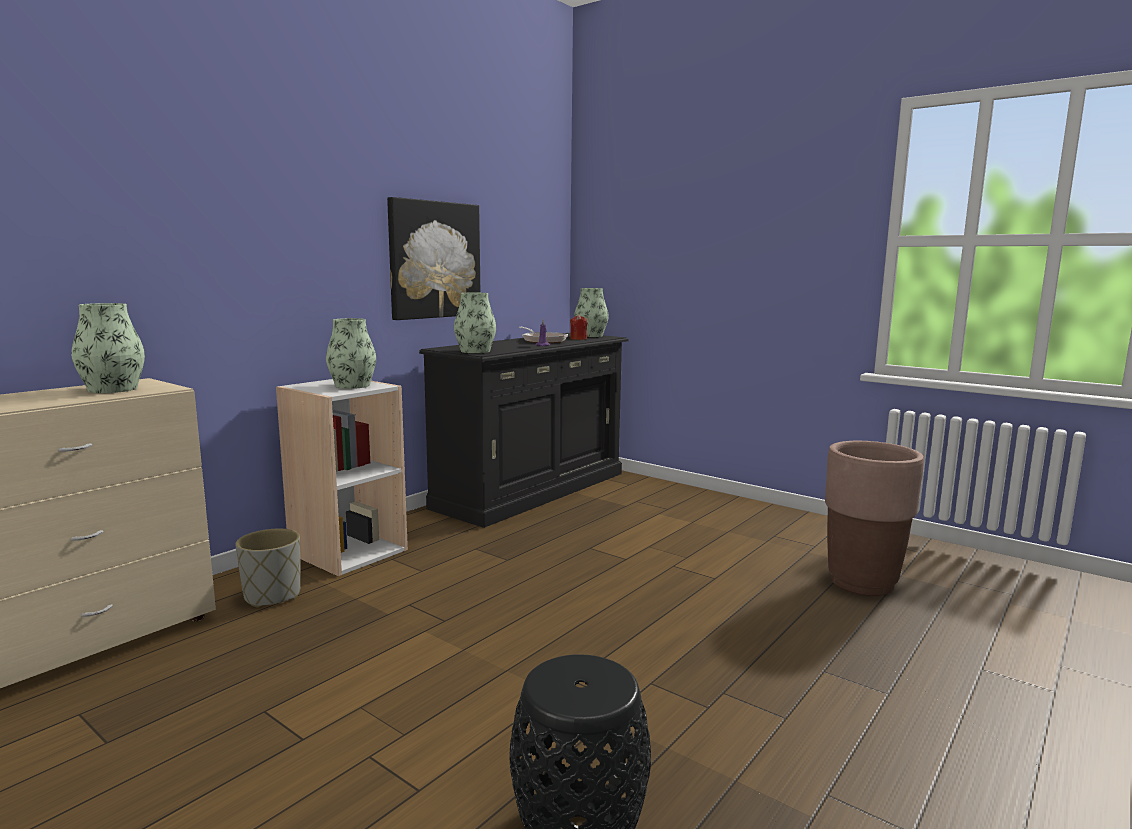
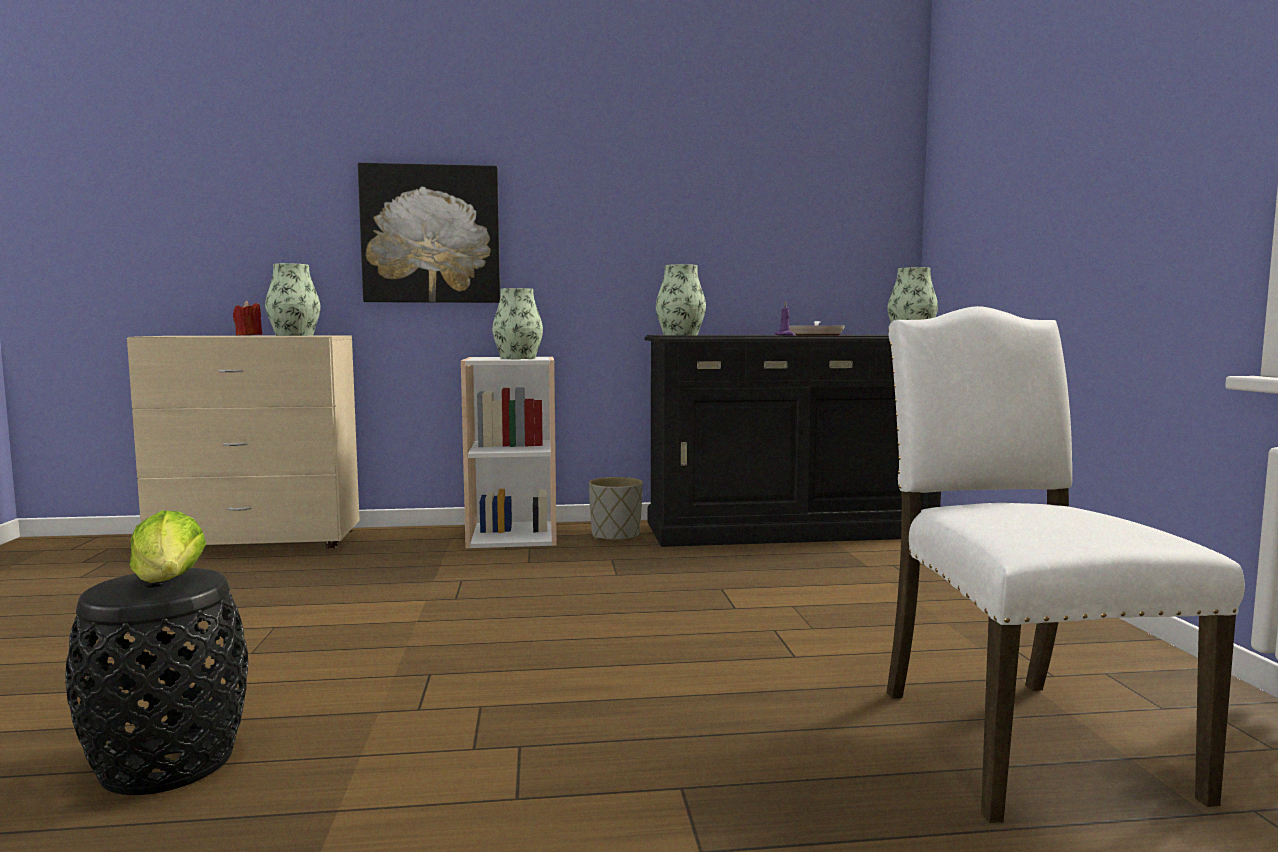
camera: 45 degrees right, 5 degrees down
grey planter [235,529,301,608] -> grey planter moved to [589,477,643,541]
picture [387,197,480,320] -> picture moved to [358,163,500,303]
red candle [570,315,587,340] -> red candle moved to [233,301,262,335]
brown planter [825,441,924,596] -> white chair [886,306,1245,823]
none -> lettuce [130,510,206,583]

